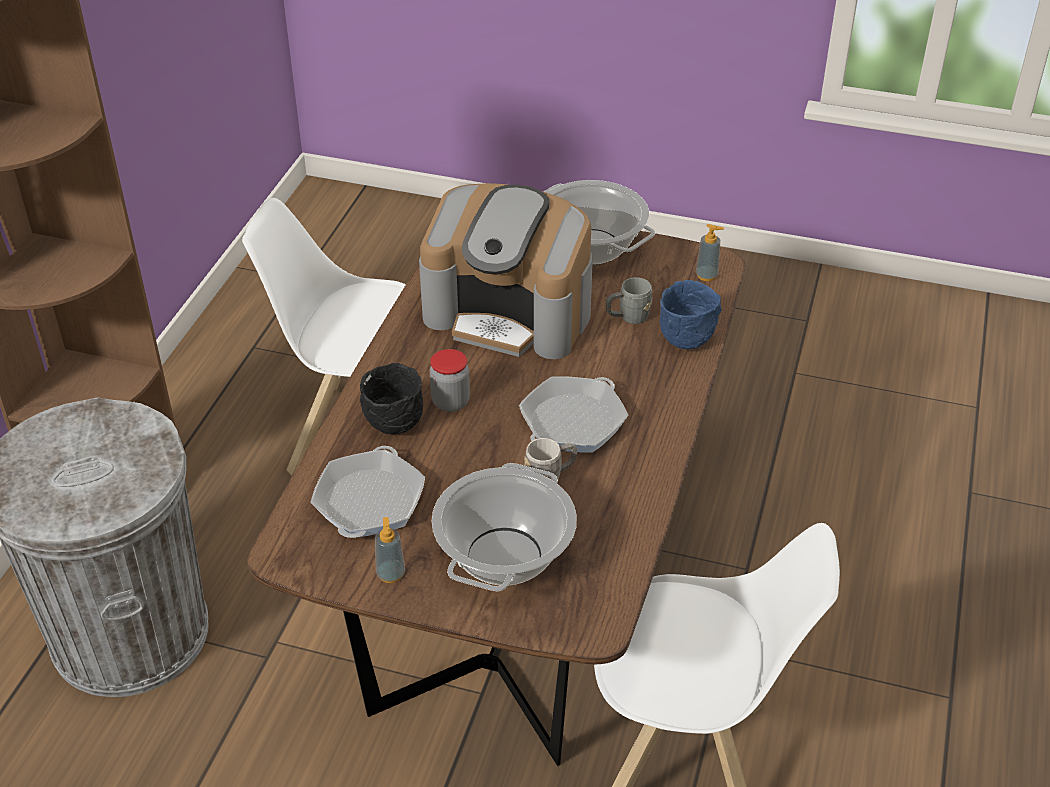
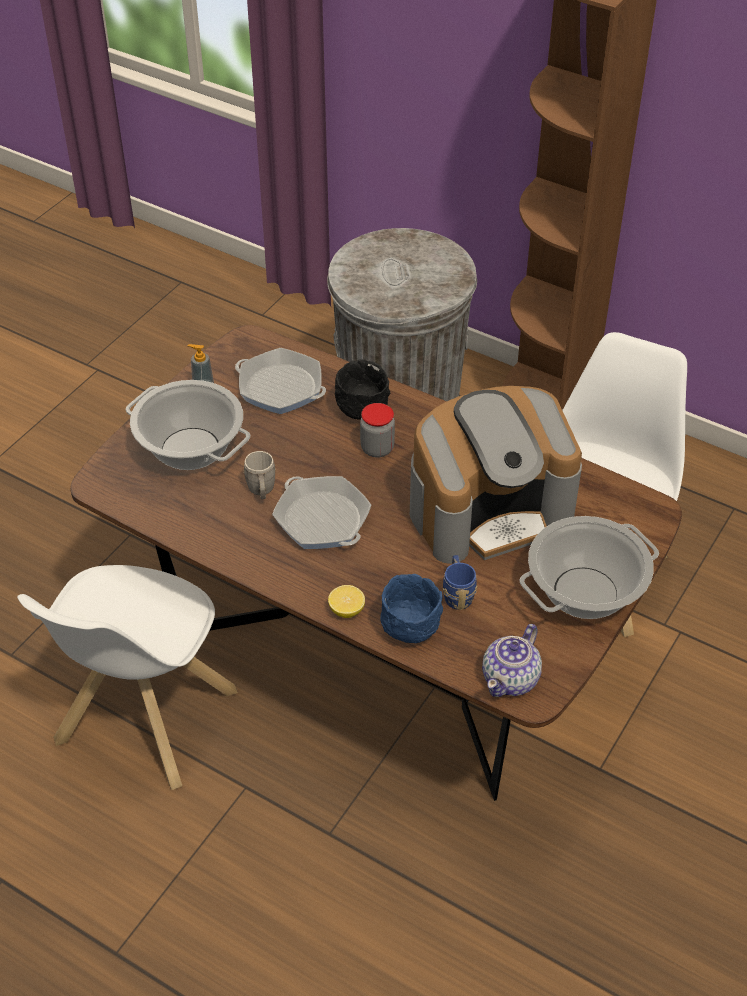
camera: 105 degrees right, 5 degrees up
coffee machine [419,183,593,359] -> coffee machine turned 150 degrees counterclockwise [410,386,582,564]
grey mug [606,277,653,324] -> blue mug [443,555,477,610]
soap dispenser [696,224,724,281] -> teapot [482,624,542,697]
none -> lemon [328,585,365,618]

